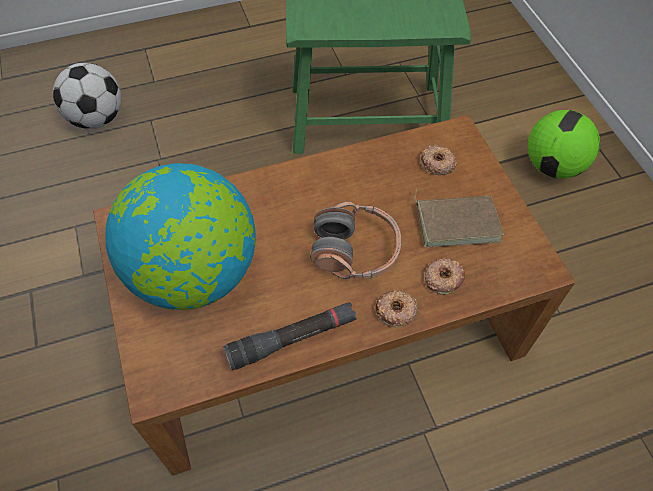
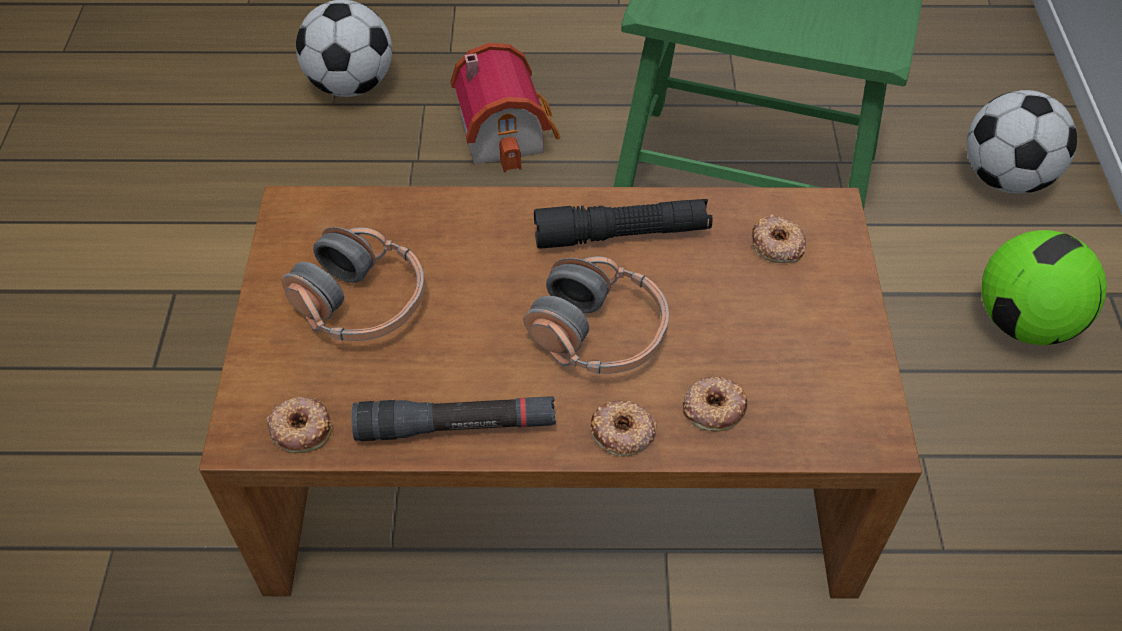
camera: 20 degrees right, 5 degrees down
globe [105,163,256,310] -> headphones [282,227,425,341]
brown book [414,187,504,247] -> none
none -> donut [267,397,332,453]
none -> toy house [451,43,561,172]
none -> black flashlight [534,199,713,249]
none -> football [967,90,1077,194]

